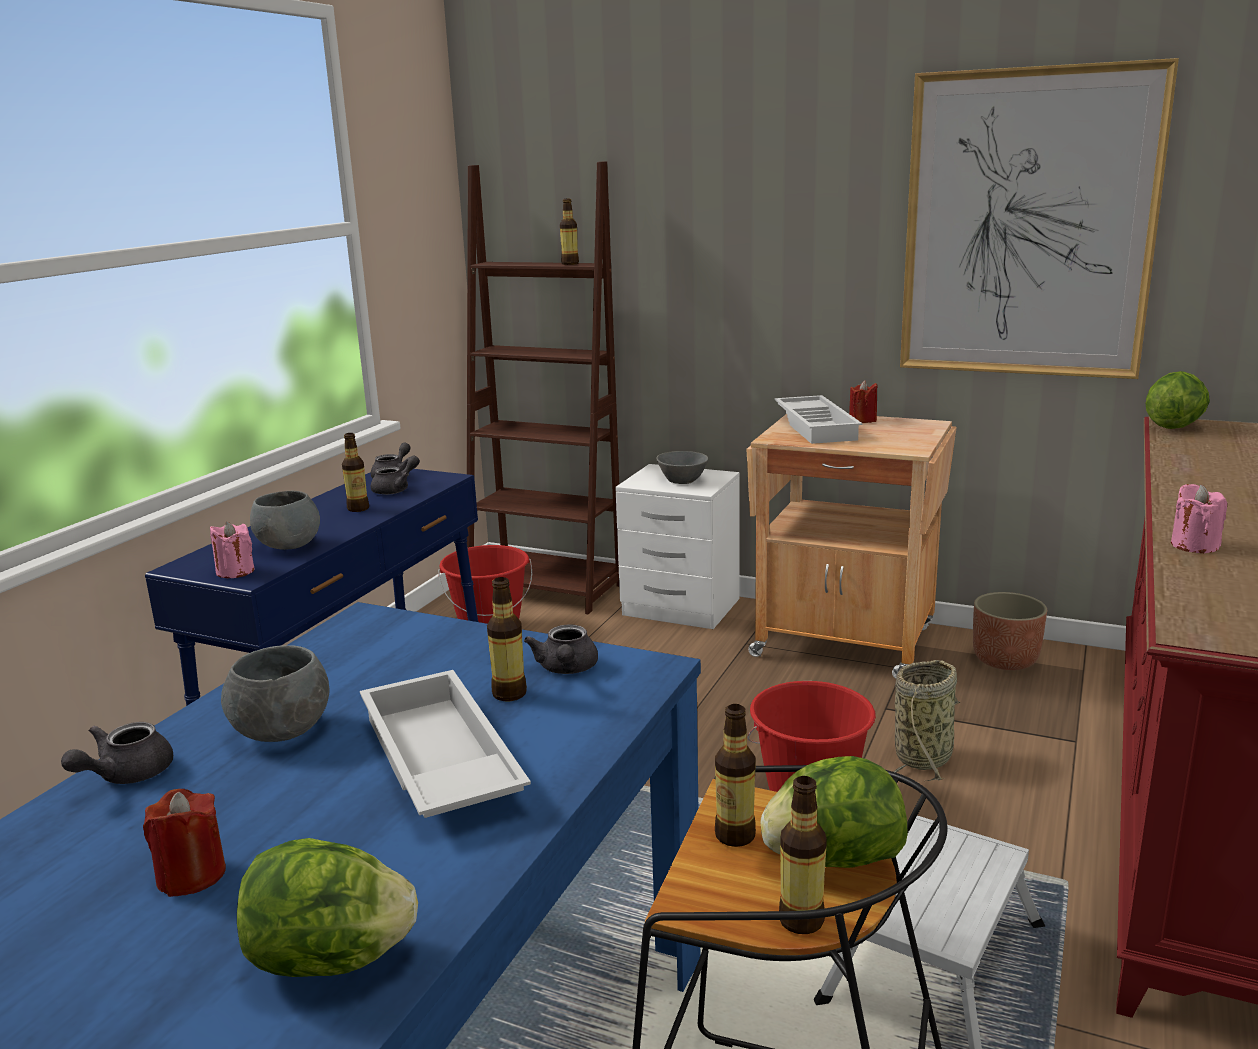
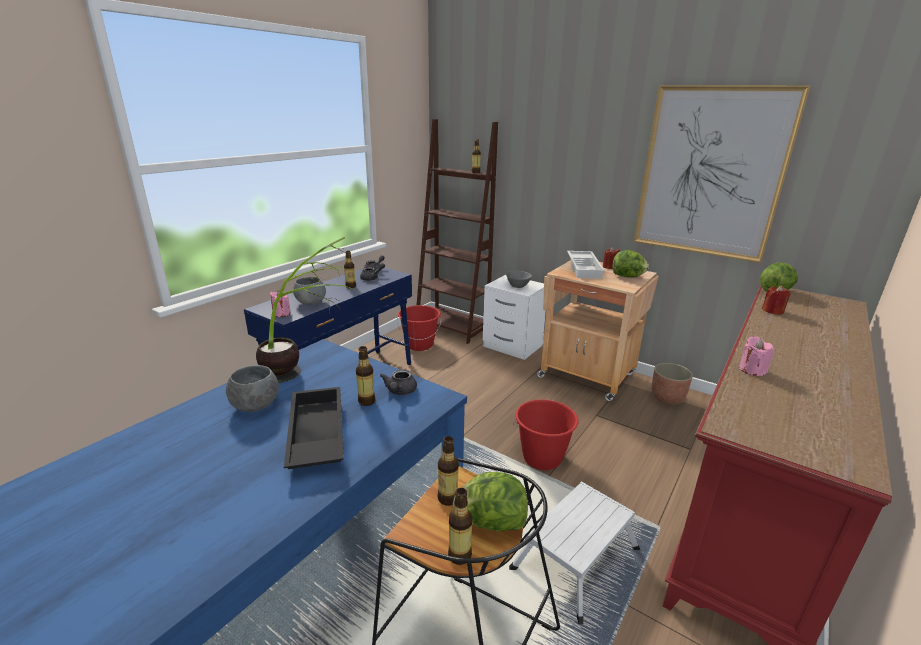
camera: 10 degrees right, 5 degrees up
grey teapot [61,722,173,784] -> none
red candle [143,789,226,897] -> red candle moved to [762,286,791,315]
lettuce [237,838,418,977] -> lettuce moved to [612,250,649,277]
white tray [360,670,531,818] -> black tray [284,387,344,469]
basket [893,660,960,781] -> none
none -> potted plant [256,237,355,383]

